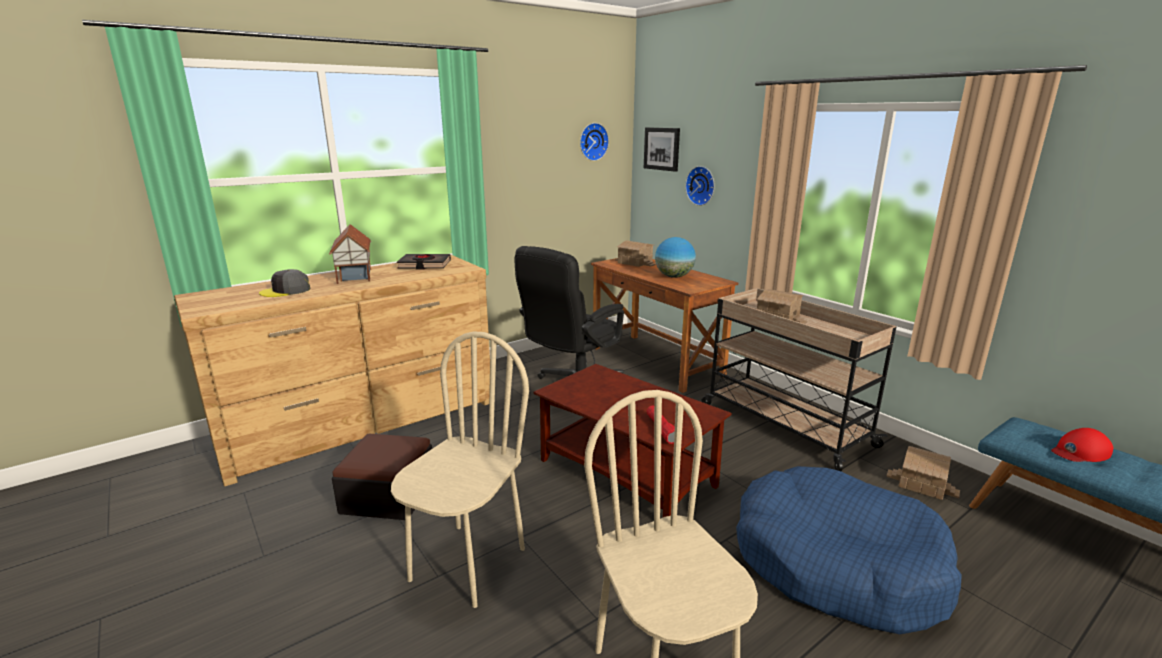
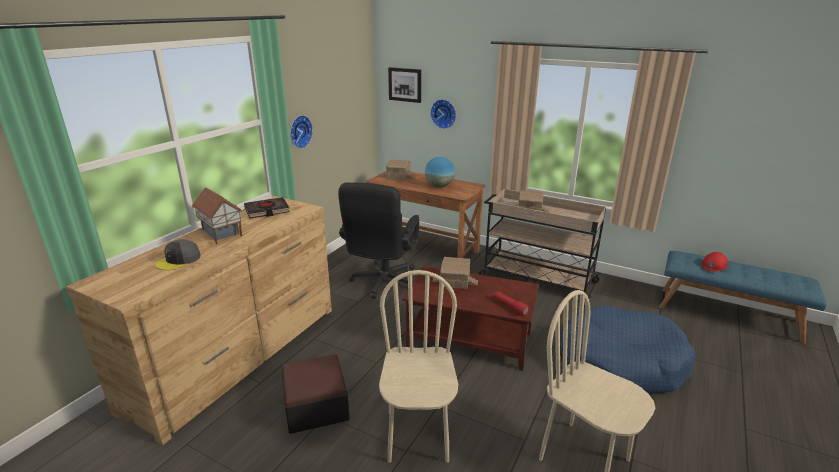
camera: 25 degrees left, 5 degrees up
wall clock [580,123,609,161] -> wall clock moved to [290,115,313,149]
toy house [886,446,960,500] -> toy house moved to [433,257,478,289]

